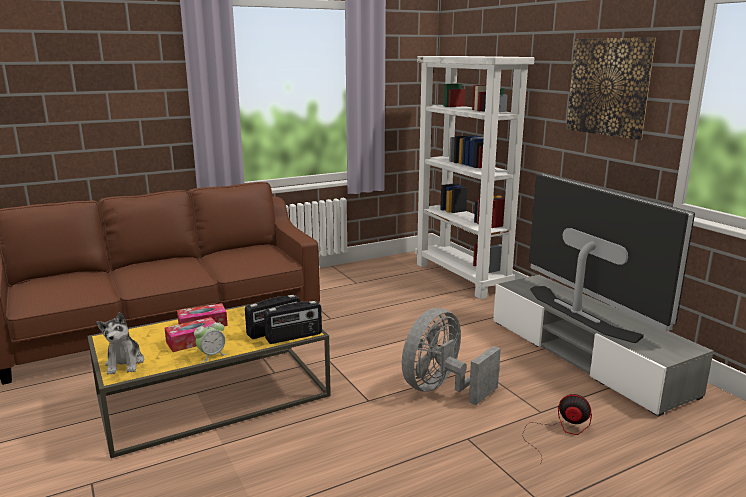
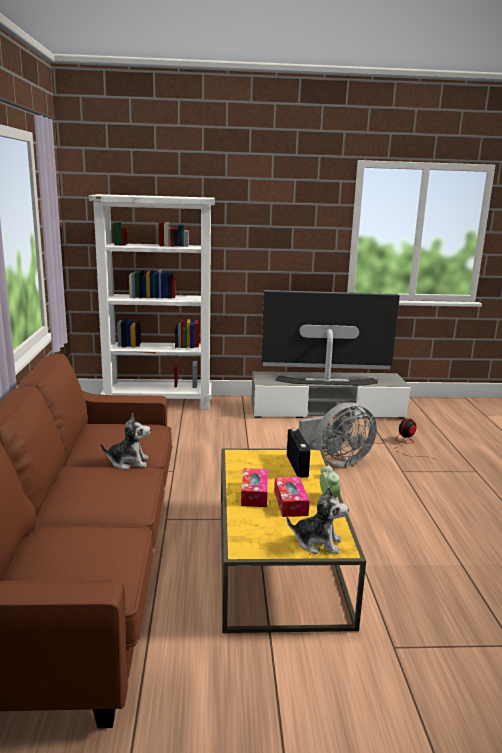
camera: 65 degrees left, 0 degrees up
radio [264,301,322,344] -> none
grey fan [402,308,501,405] -> grey fan turned 90 degrees counterclockwise [299,402,377,467]
picture [566,37,656,140] -> none
none -> plush toy [100,413,151,469]

